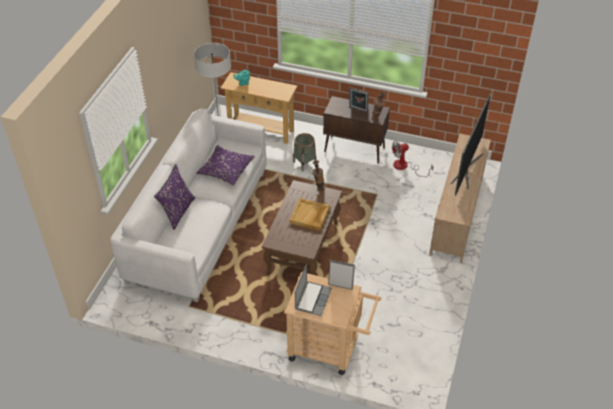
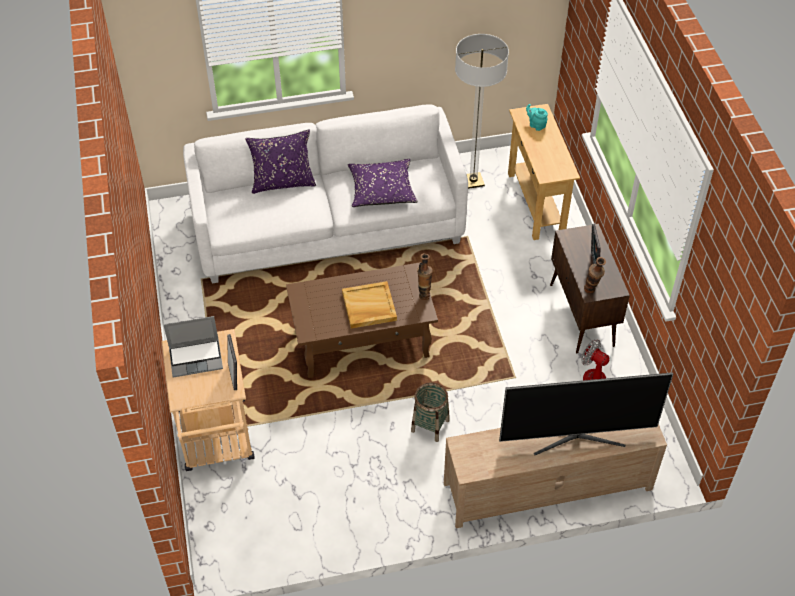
camera: 60 degrees right, 5 degrees up
basket [293,133,317,171] -> basket moved to [411,382,449,442]

